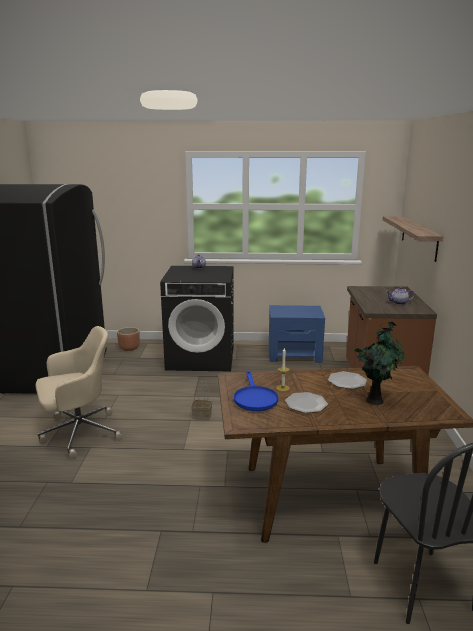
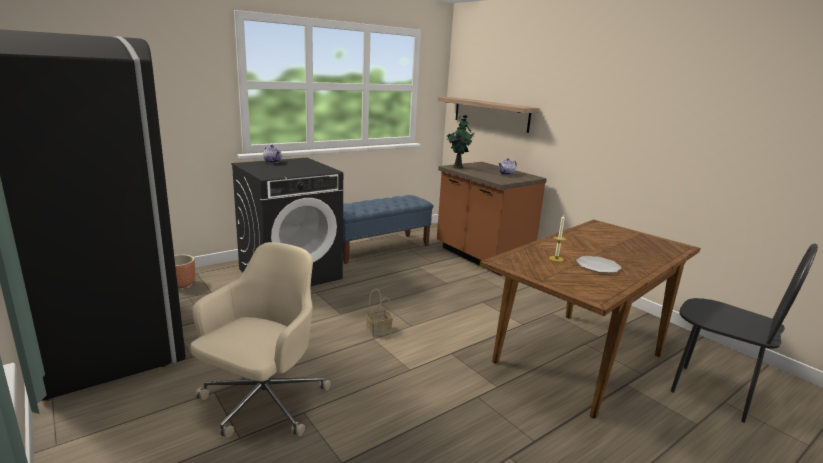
camera: 40 degrees left, 0 degrees up
blue frying pan [234,371,278,411] -> none
blue nightstand [269,305,325,363] -> blue bench [343,195,433,264]
plate [328,371,367,389] -> none
potted plant [354,322,405,405] -> potted plant moved to [447,115,474,169]

